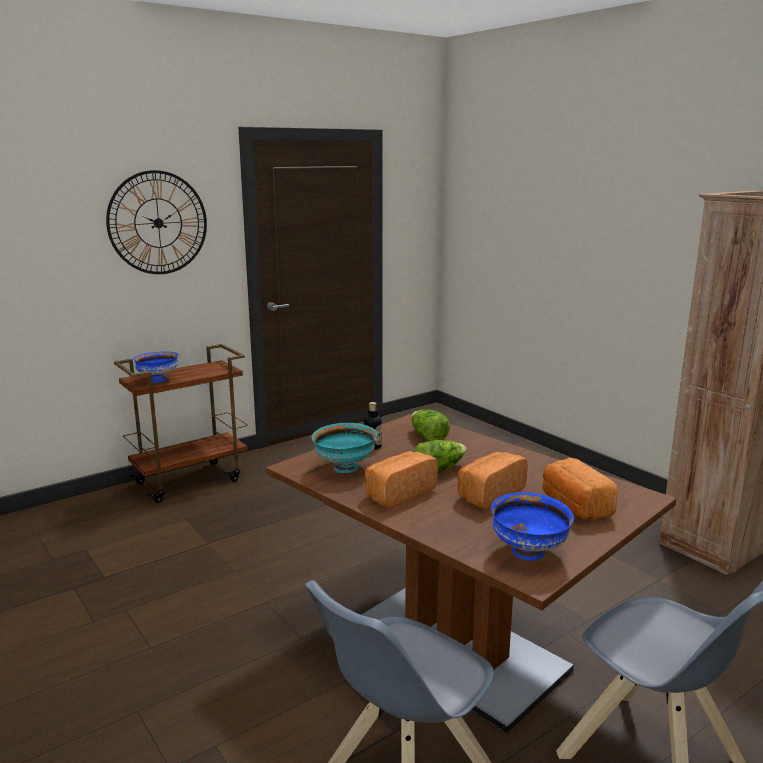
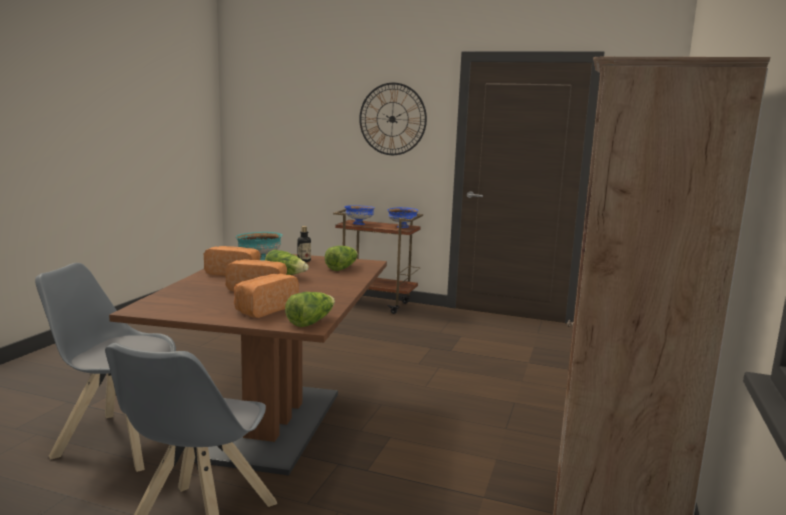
camera: 55 degrees right, 5 degrees down
blue bowl [491,492,574,561] -> blue bowl moved to [388,207,419,228]
none -> lettuce [285,292,335,327]

